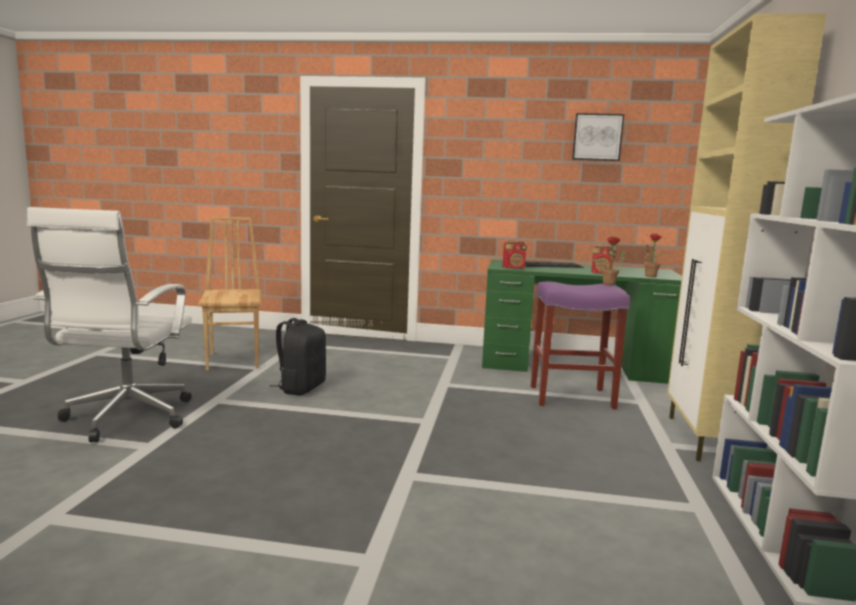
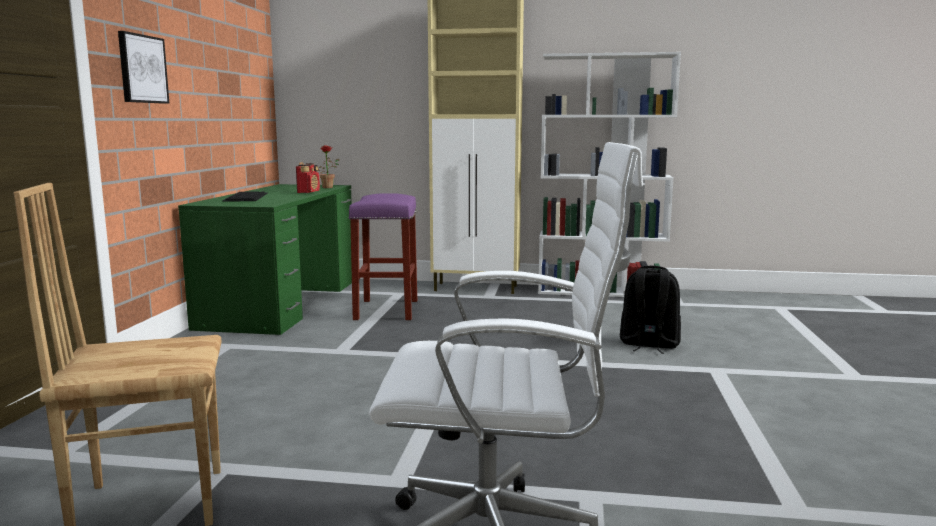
camera: 90 degrees left, 0 degrees up
black backpack [270,318,326,395] -> black backpack moved to [620,266,681,354]
radio [503,240,527,269] -> none
picture [572,113,624,161] -> picture moved to [118,31,169,104]
potted plant [593,237,626,285] -> none

